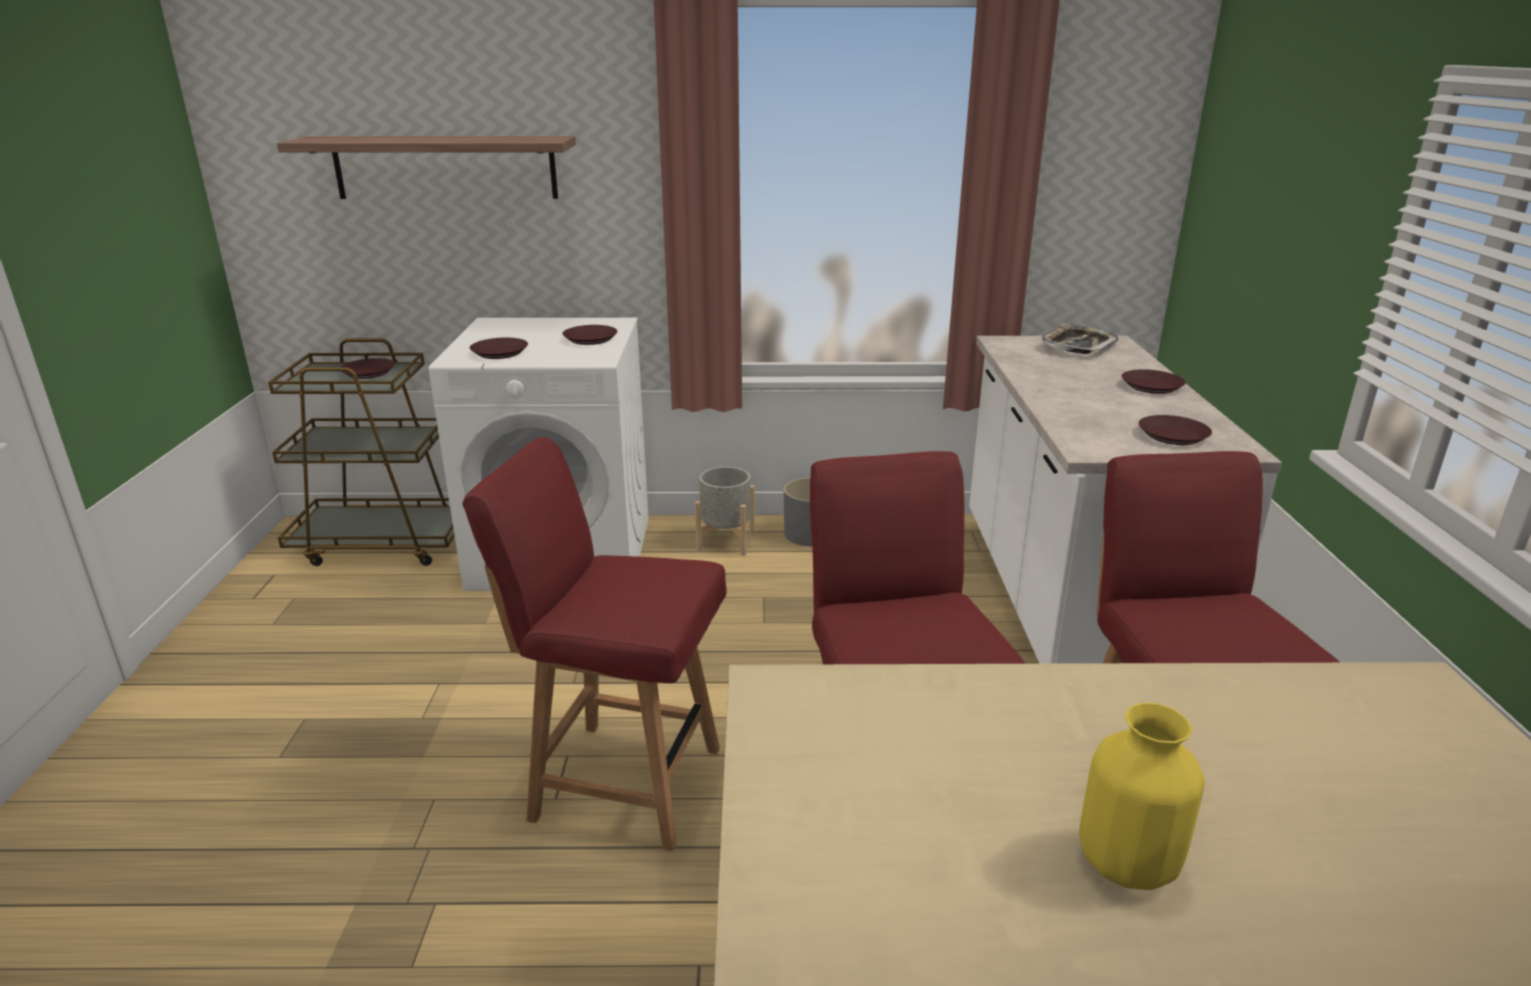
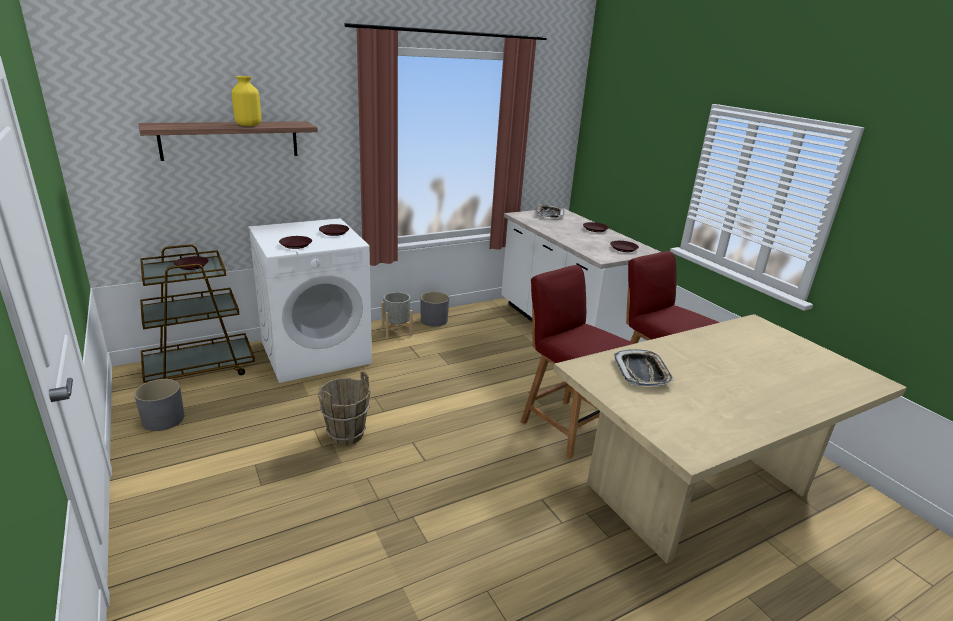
camera: 30 degrees left, 0 degrees up
red chair [463,437,727,851] -> none
yellow vase [1079,703,1205,890] -> yellow vase moved to [231,76,262,126]
none -> grey planter [134,379,184,431]
none -> brown bucket [318,372,371,445]
none -> tray [614,349,674,386]

